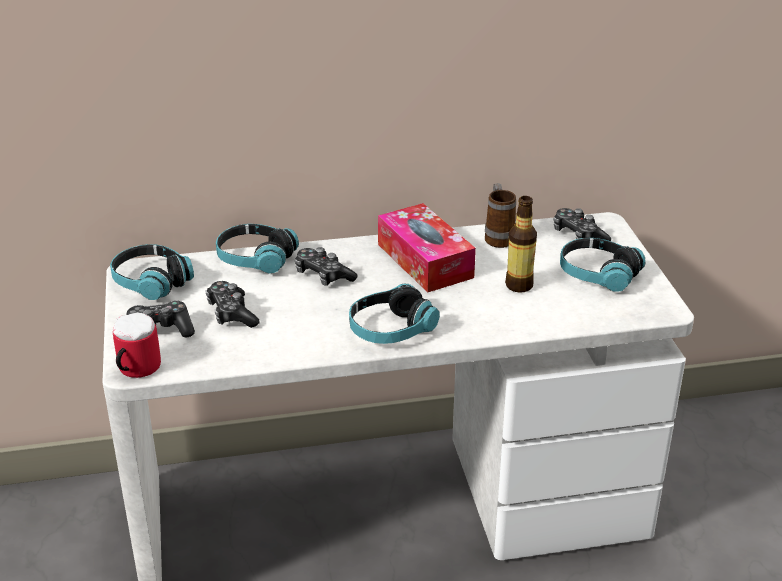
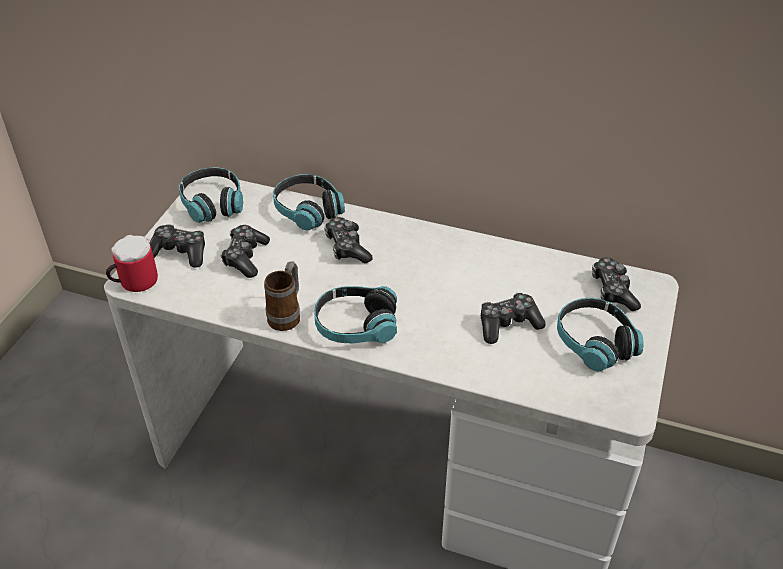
camera: 30 degrees right, 10 degrees up
tissue box [378,203,476,292] -> none
mug [485,183,516,248] -> mug moved to [264,262,300,331]
bottle [505,196,537,293] -> game controller [481,293,546,344]

